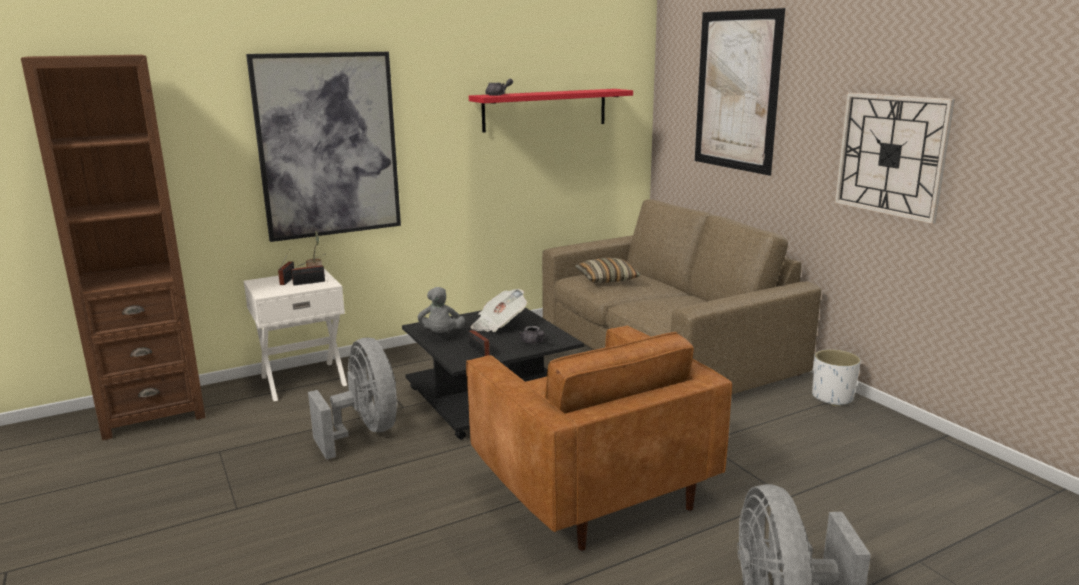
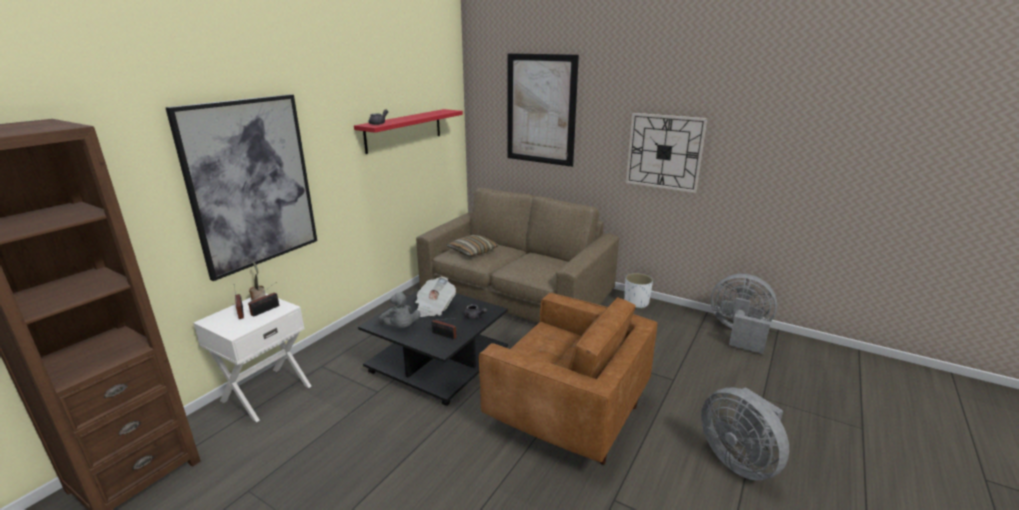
camera: 30 degrees left, 5 degrees up
grey fan [308,338,398,459] -> grey fan moved to [711,274,777,354]

